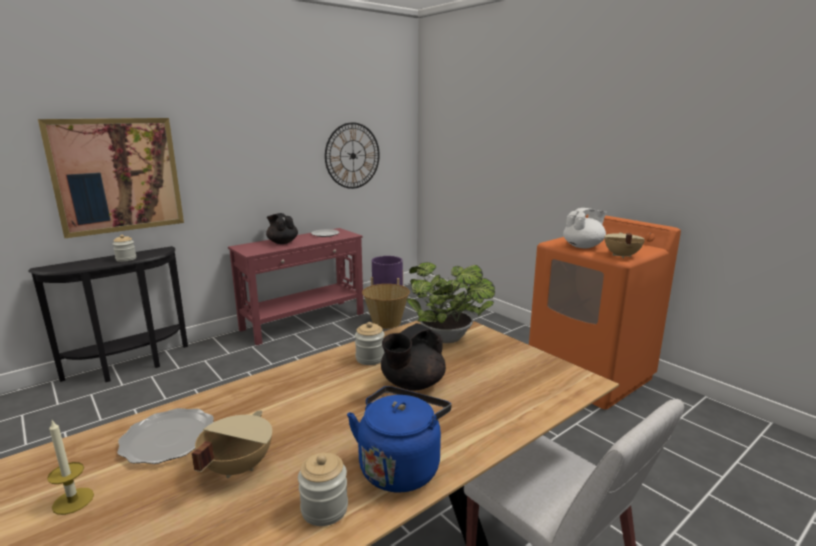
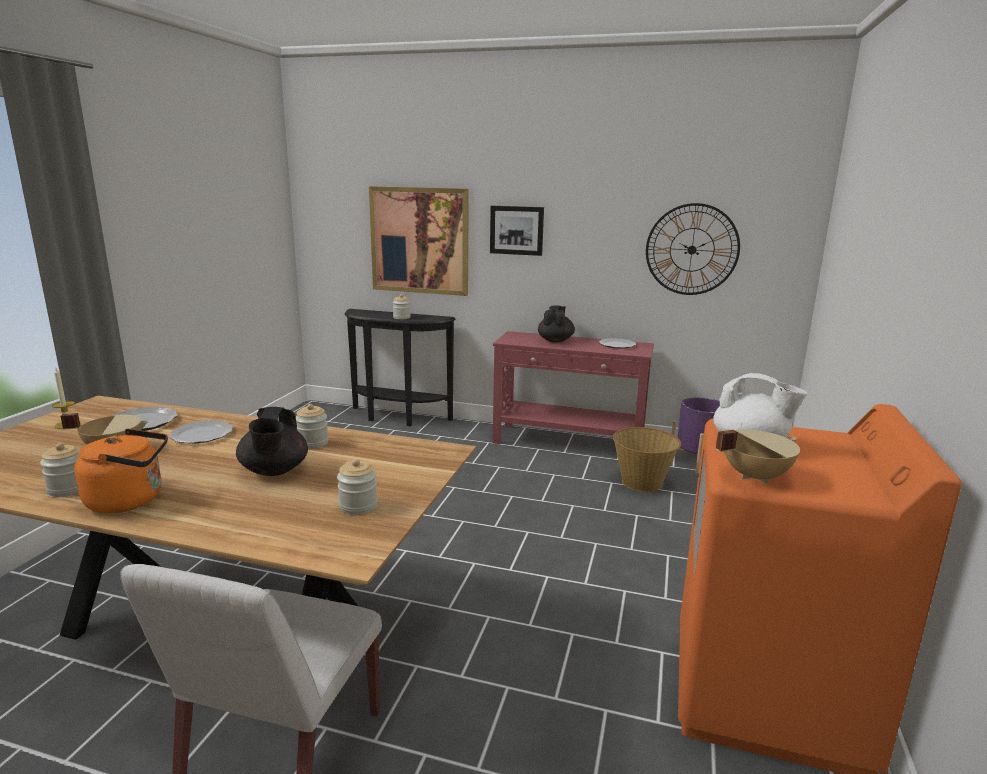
camera: 55 degrees right, 0 degrees up
blue kettle [347,386,451,493] -> orange kettle [74,429,168,513]
black teapot [381,323,446,390] -> black teapot turned 105 degrees counterclockwise [236,407,308,476]
potted plant [406,262,495,343] -> none
none -> plate [169,420,233,443]
none -> jar [337,459,377,515]
none -> picture [490,206,544,256]

